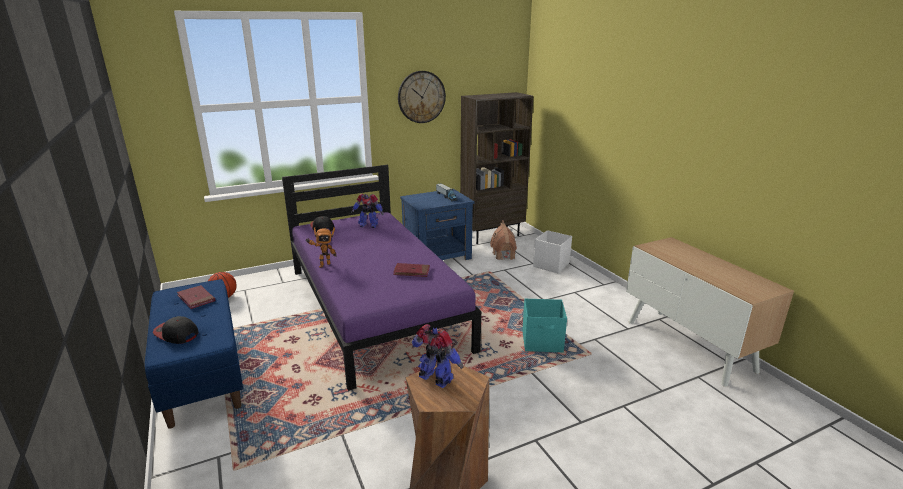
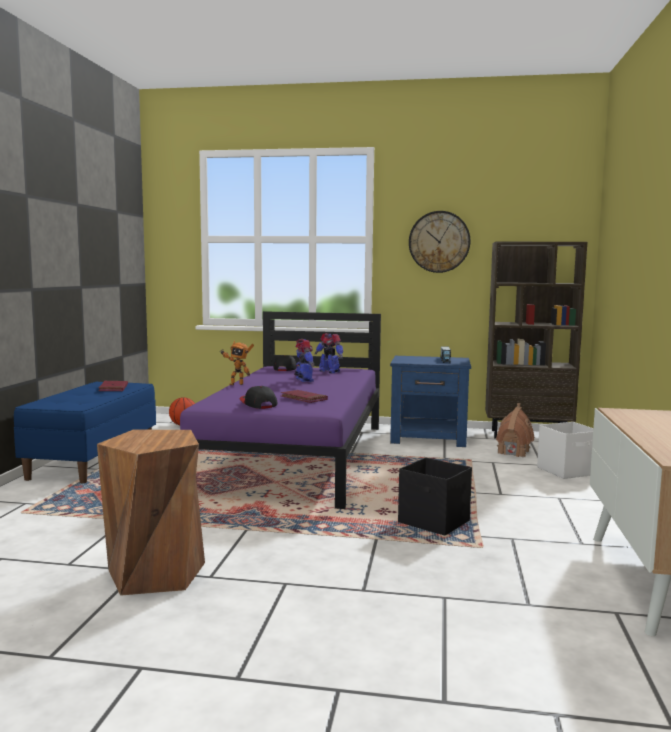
camera: 35 degrees right, 15 degrees down
cap [153,316,199,344] -> cap moved to [239,386,278,409]
toy robot [412,324,463,388] -> toy robot moved to [294,339,314,382]
turquoise storage box [522,299,567,352] -> black storage box [398,458,472,536]

